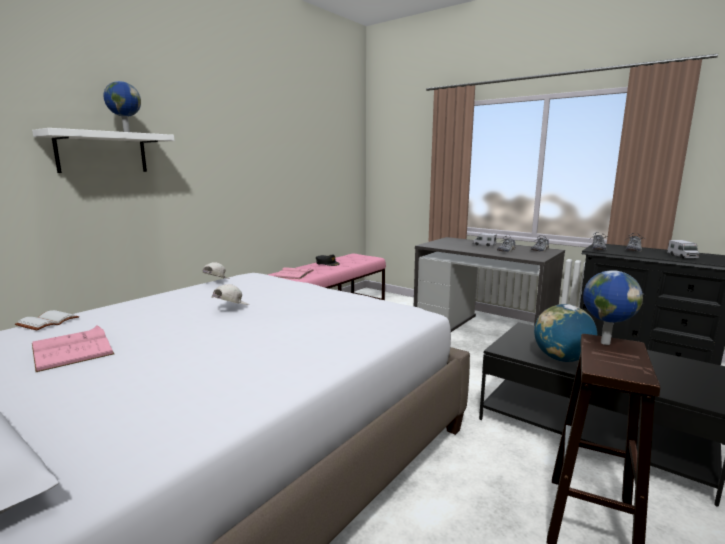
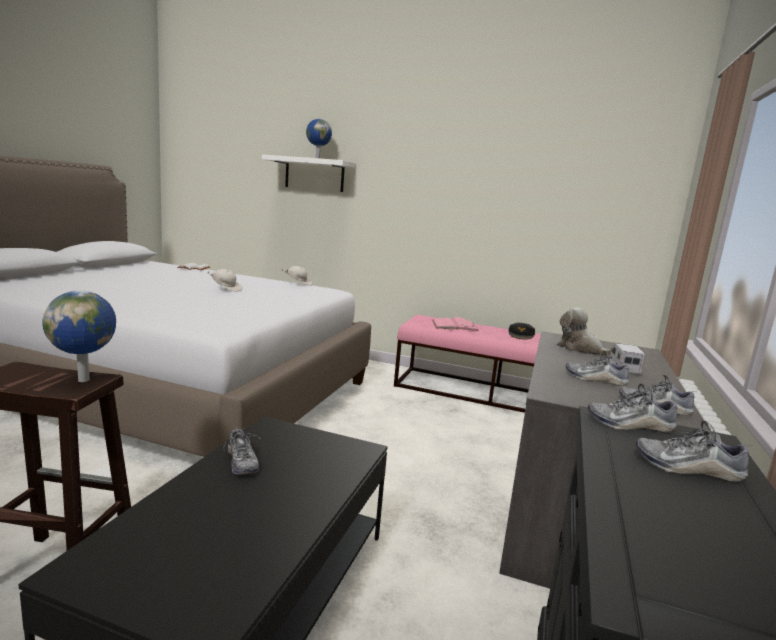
camera: 70 degrees right, 0 degrees up
pink book [32,325,114,372] -> none
globe [534,304,597,362] -> shoe [224,426,261,475]
toy truck [667,240,700,258] -> none
none -> plush toy [557,308,612,357]

